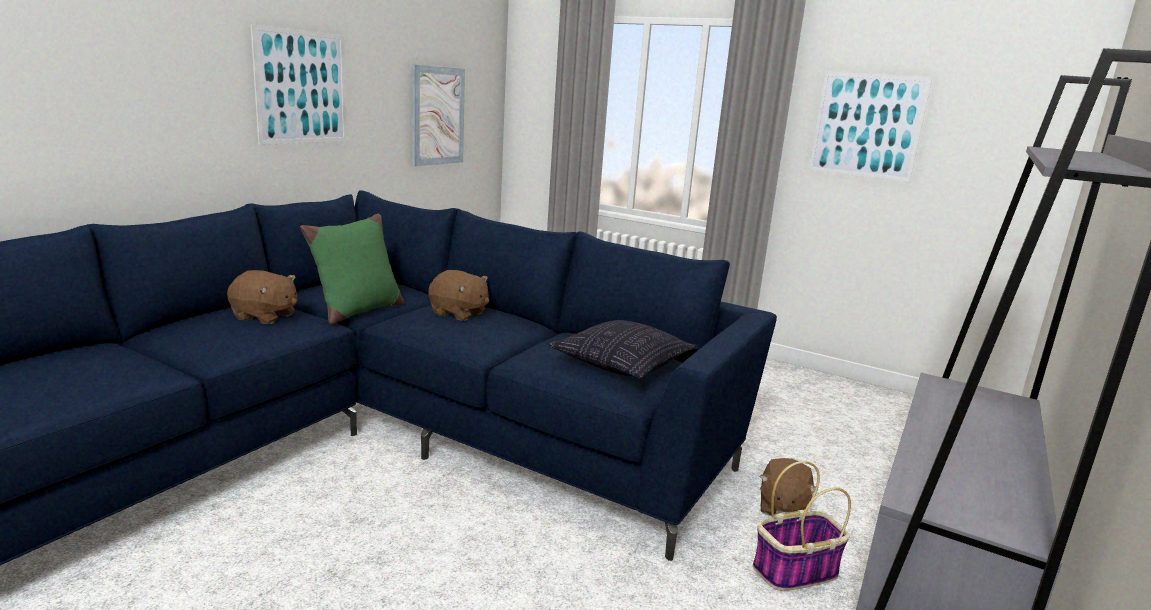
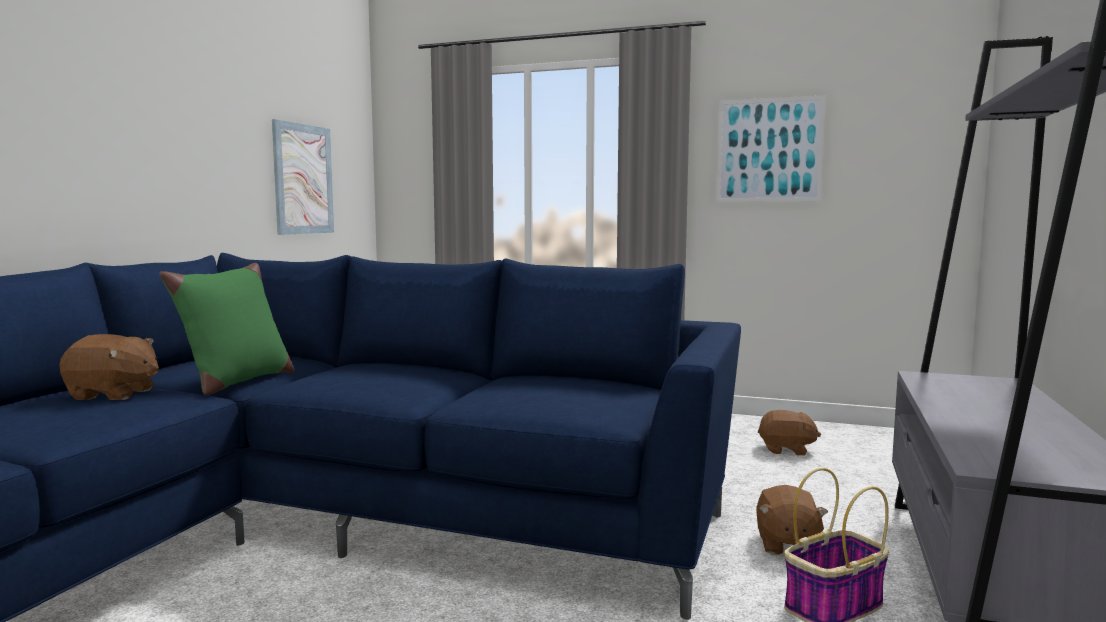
camera: 10 degrees left, 10 degrees down
picture [250,24,347,145] -> none
brown plush toy [428,270,489,321] -> brown plush toy moved to [758,410,821,456]
pillow [548,320,698,379] -> none

